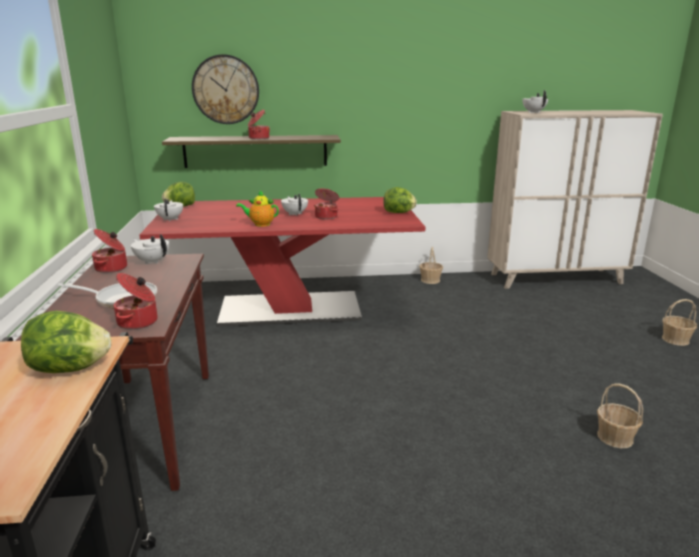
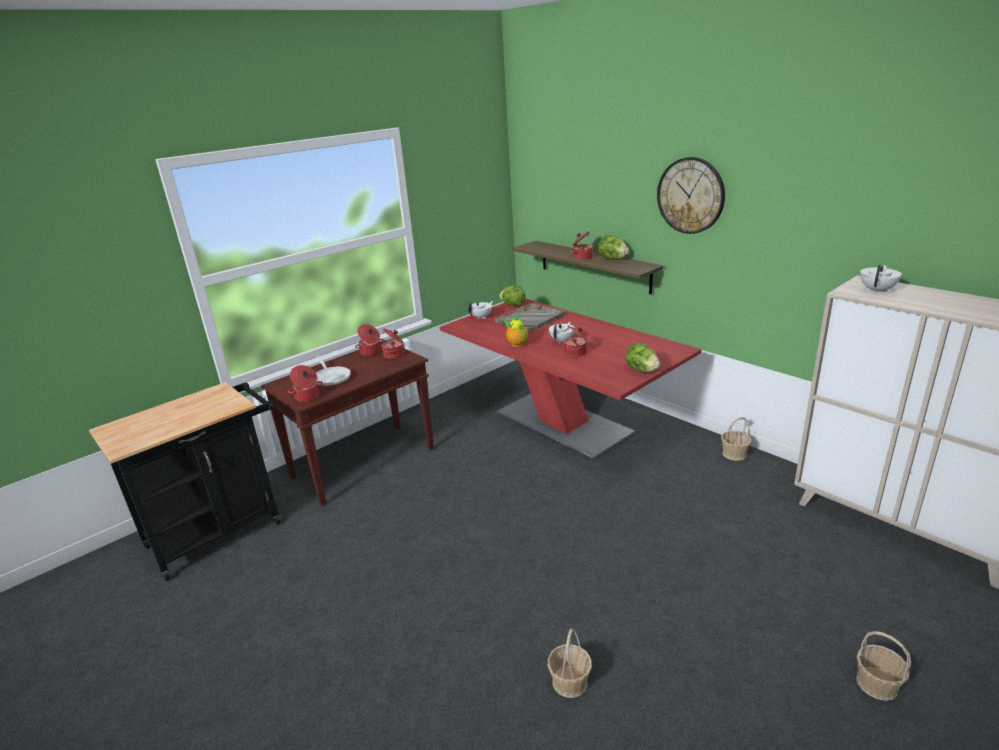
camera: 55 degrees right, 5 degrees up
lettuce [21,311,111,373] -> lettuce moved to [598,235,629,260]
white teapot [131,234,169,264] -> cooking pot [381,328,404,359]
wall clock [192,54,259,124] -> wall clock moved to [657,157,725,234]
none -> grey tray [495,303,565,333]

